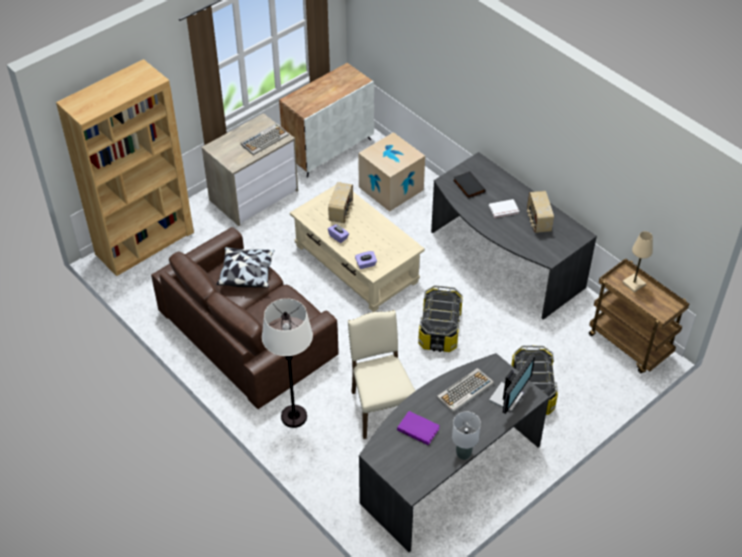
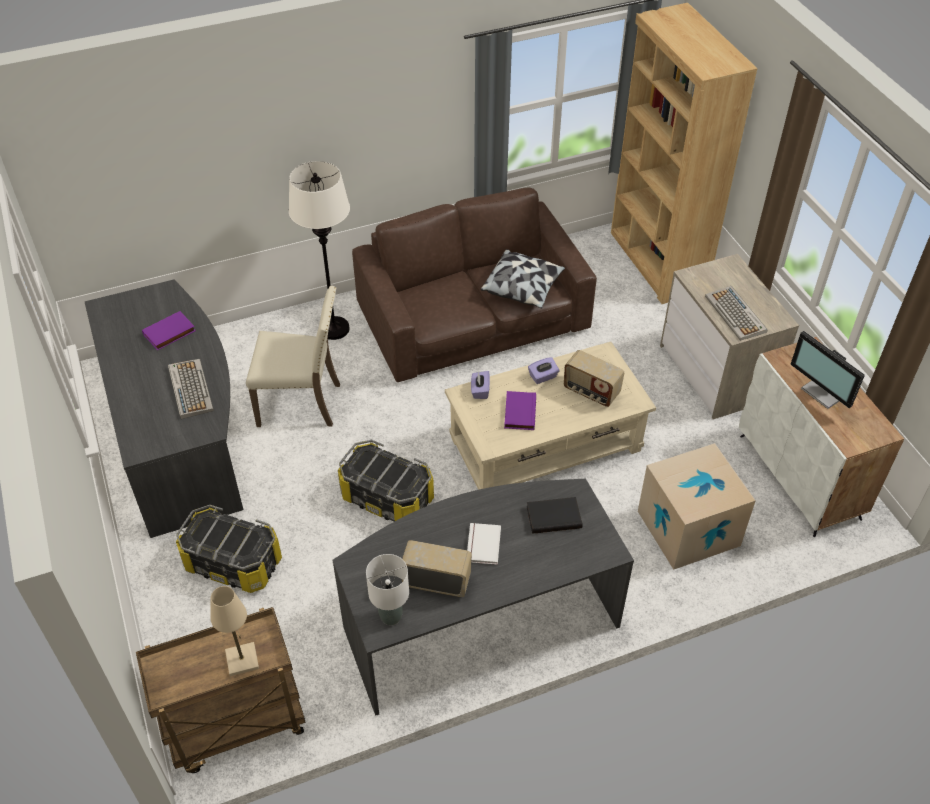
camera: 110 degrees right, 0 degrees up
white table lamp [452,411,481,460] -> white table lamp moved to [366,554,409,625]
monitor [489,354,535,414] -> monitor moved to [790,331,865,409]
none -> purple book [504,391,536,430]

